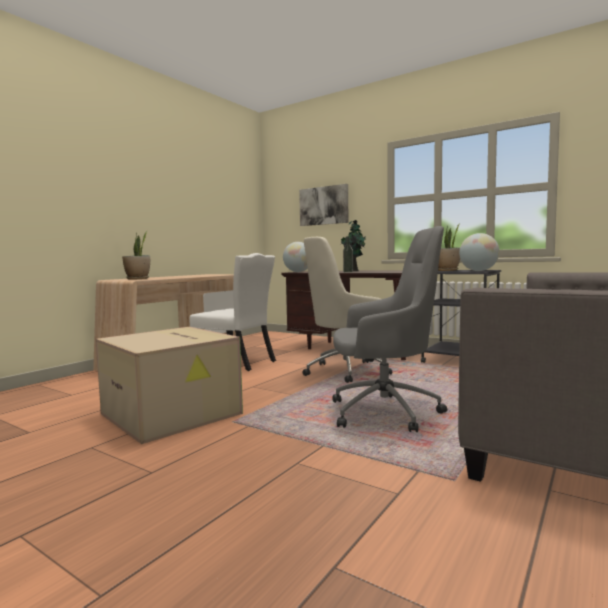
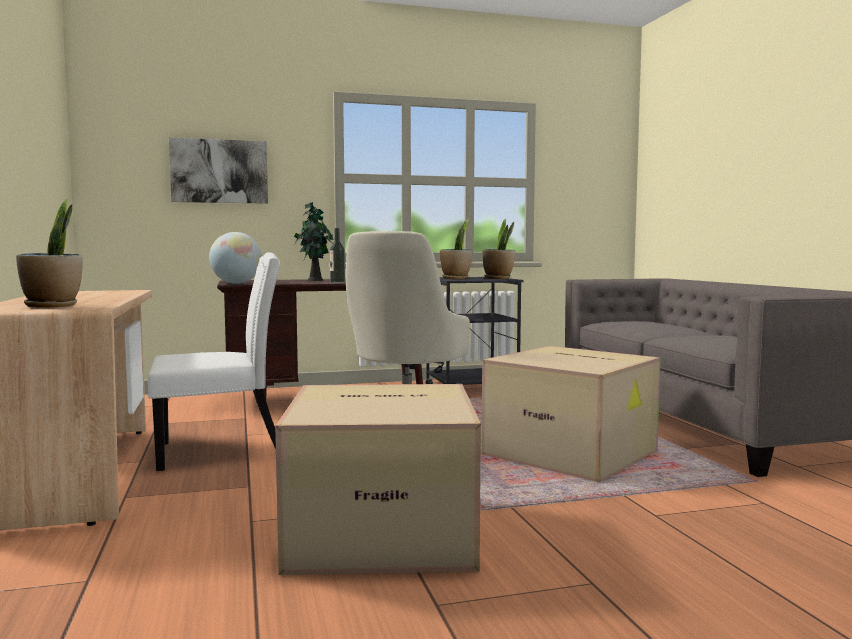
camera: 50 degrees left, 0 degrees up
grey office chair [332,226,447,432] -> cardboard box [481,346,661,482]
globe [459,233,500,271] -> potted plant [483,219,515,279]

